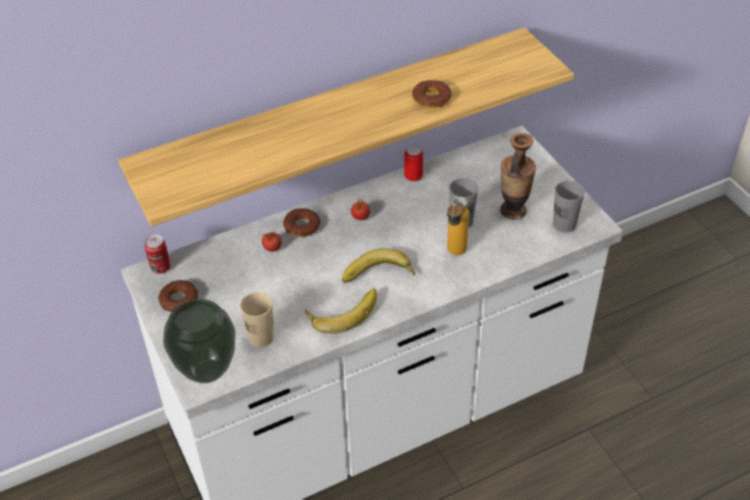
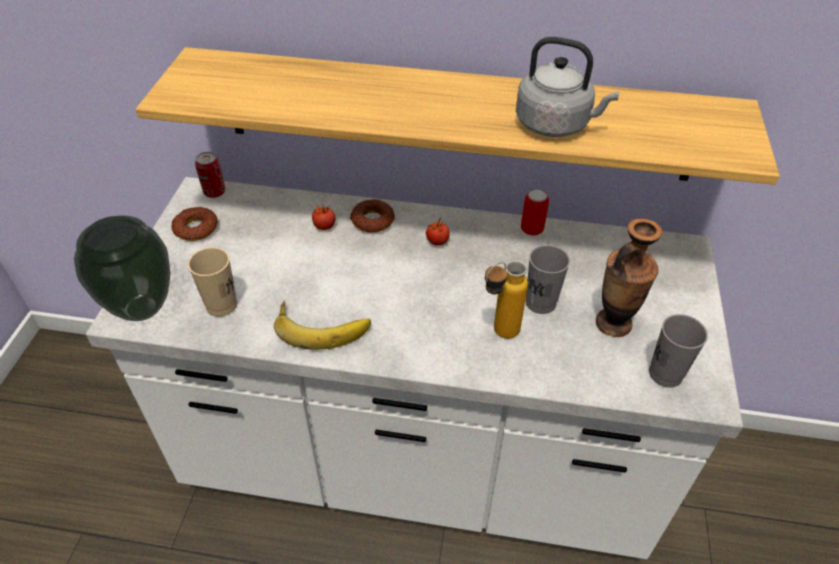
camera: 35 degrees right, 0 degrees up
banana [342,248,415,283] -> none
donut [412,80,452,108] -> grey kettle [516,37,619,137]

